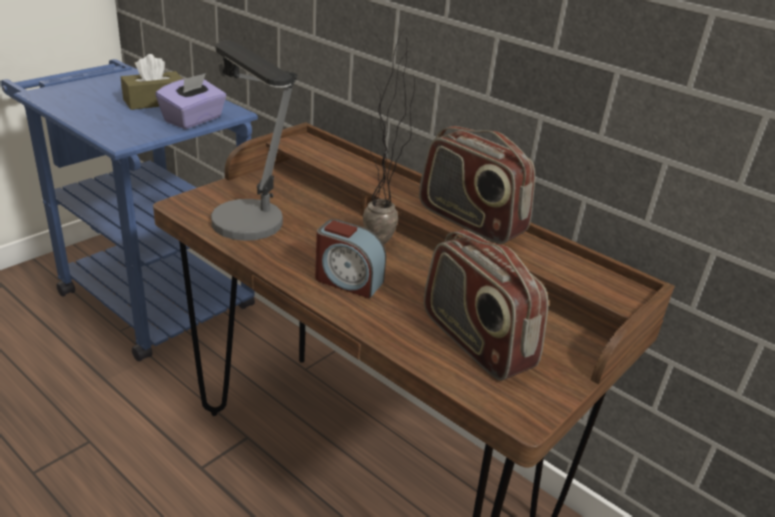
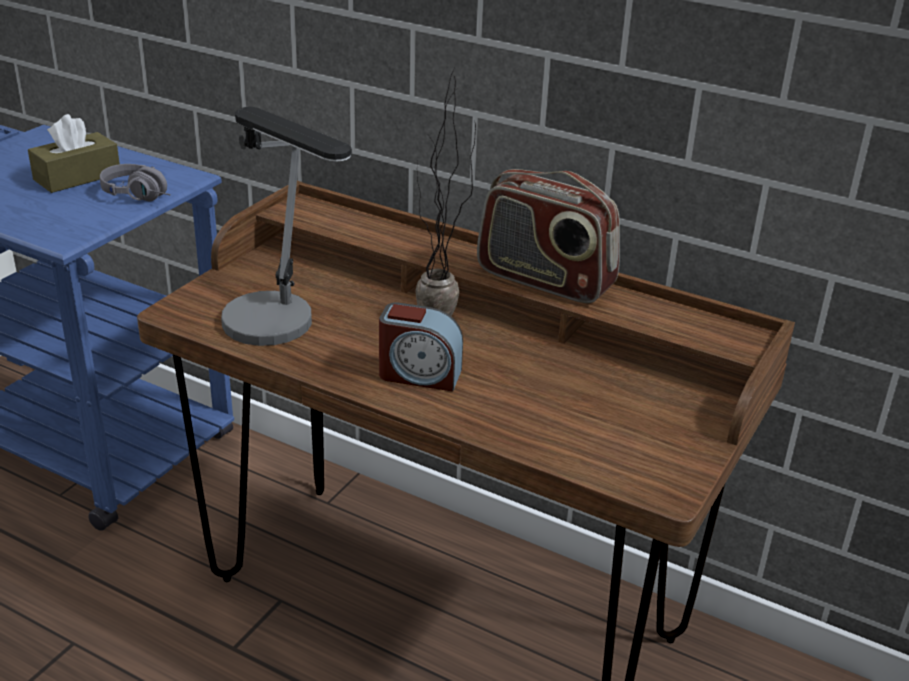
camera: 10 degrees left, 0 degrees up
purple tissue box [155,73,227,129] -> grey headphones [100,164,171,202]
radio [424,230,548,381] -> none

